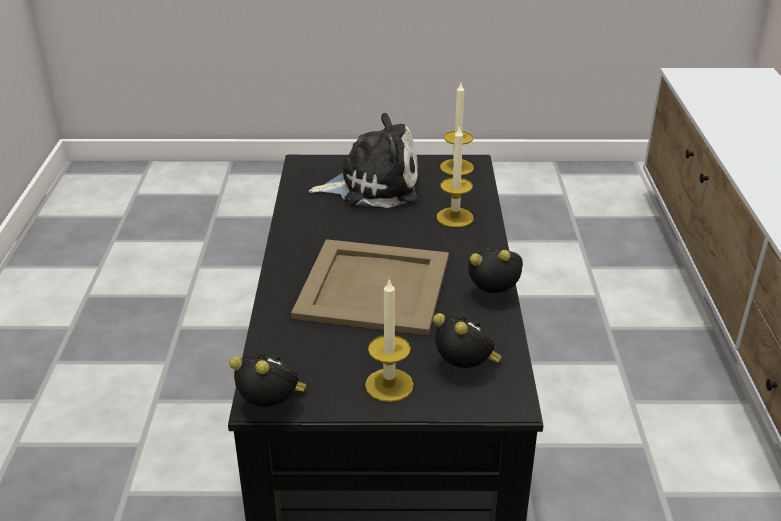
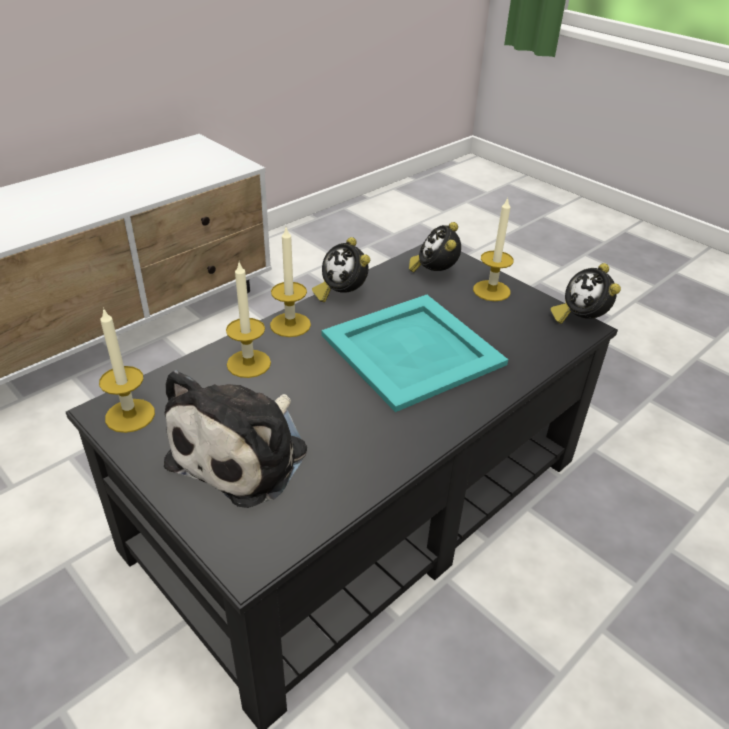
camera: 135 degrees left, 5 degrees up
beige tray [291,239,449,336] -> turquoise tray [322,295,508,412]
plush toy [309,113,418,208] -> plush toy turned 105 degrees counterclockwise [164,370,307,508]
none -> candle [270,228,311,337]

